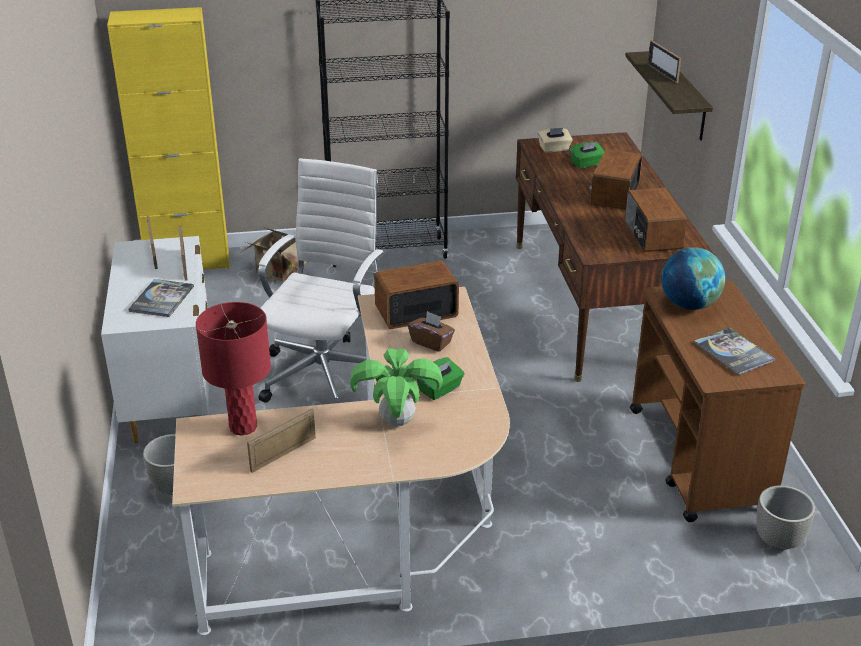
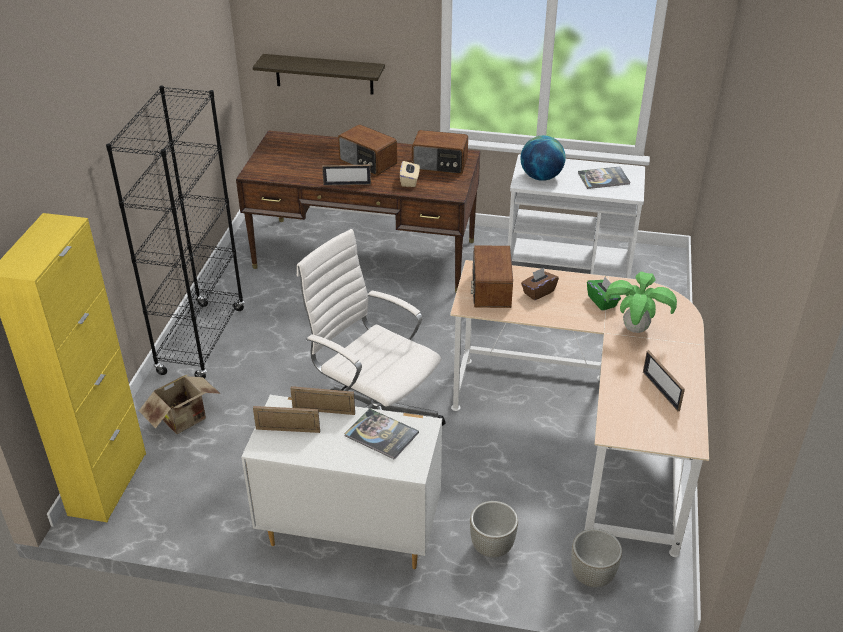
camera: 70 degrees left, 5 degrees up
red table lamp [196,302,271,436] -> none
beige tissue box [538,128,573,153] -> beige tissue box moved to [400,161,420,187]
green tissue box [570,142,605,168] -> none
brown cart [630,281,805,522] -> white cart [508,154,645,278]
picture frame [648,40,681,83] -> picture frame moved to [322,165,371,186]
grey planter [756,485,815,550] -> grey planter moved to [571,529,622,587]

